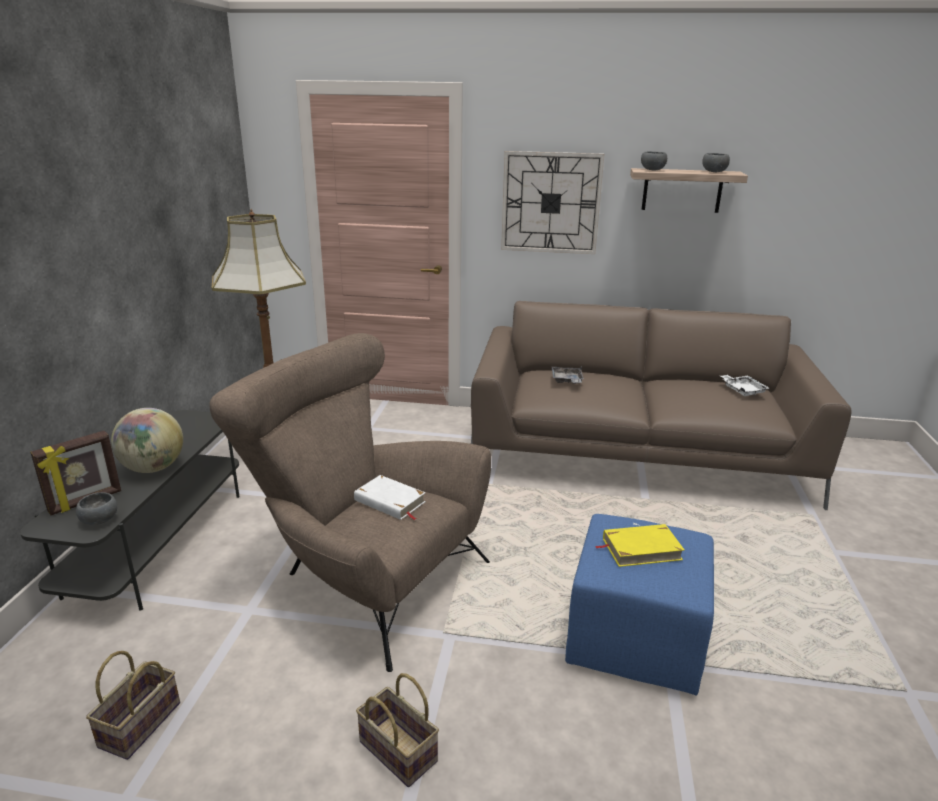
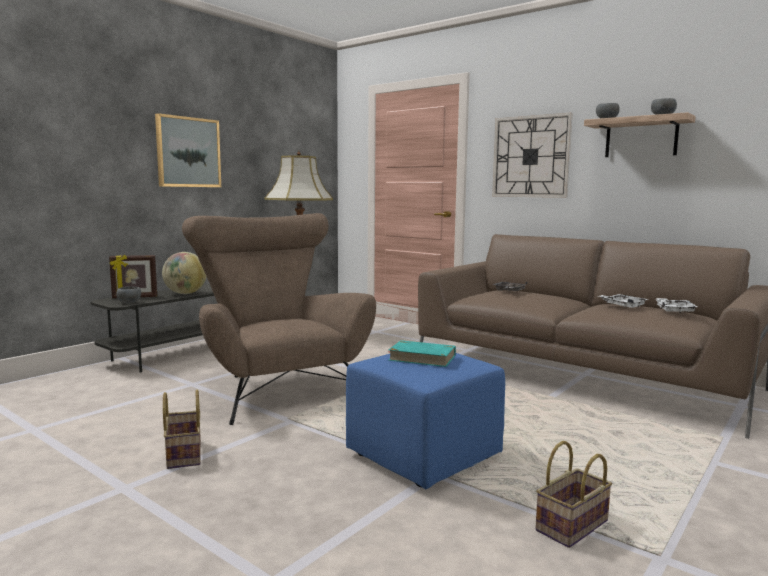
camera: 30 degrees right, 15 degrees down
basket [86,651,180,760] -> basket moved to [535,441,612,548]
white book [354,475,426,520] -> none
yellow book [595,524,684,567] -> turquoise book [389,340,456,367]
none -> picture [155,113,221,187]
none -> white tray [599,294,649,308]

